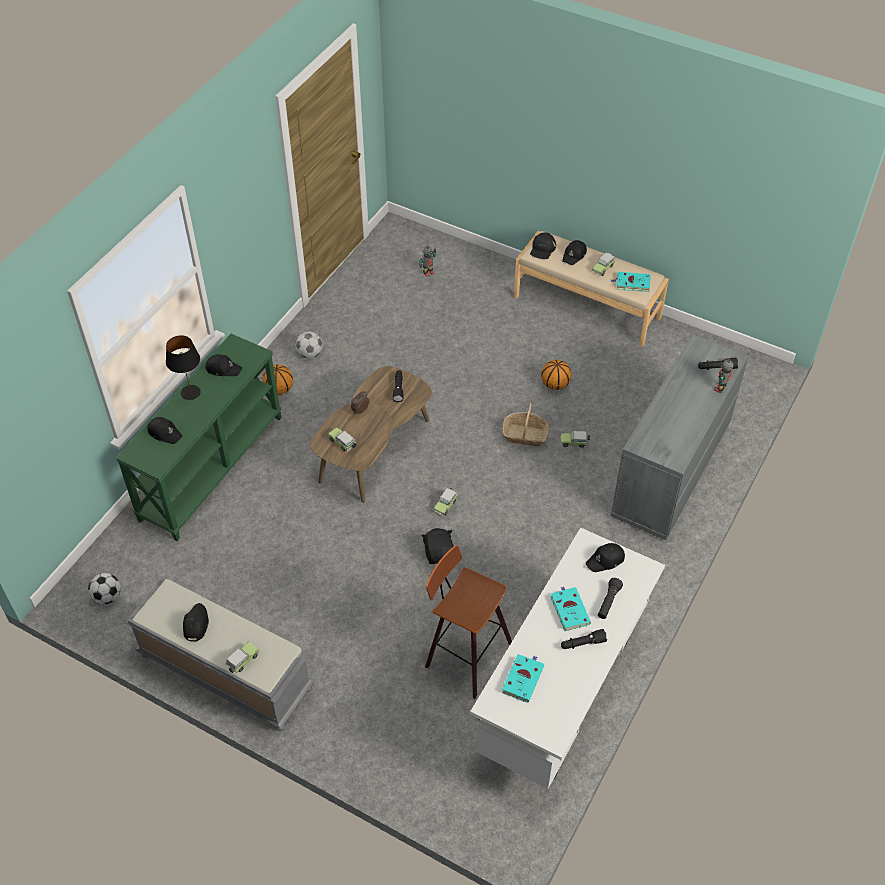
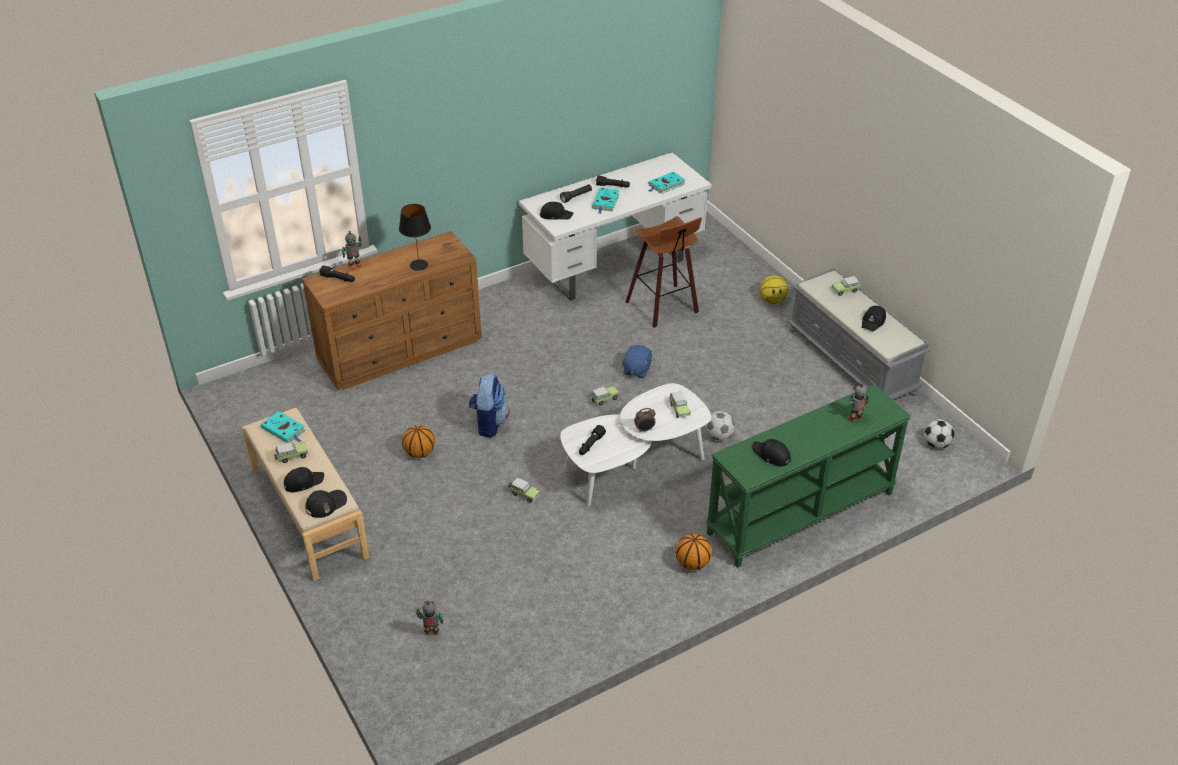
camera: 150 degrees left, 10 degrees down
black cap [147,417,182,444] -> toy robot [848,383,869,422]
black table lamp [166,335,201,400] -> black table lamp moved to [399,204,431,271]
football [296,331,323,358] -> football moved to [705,411,735,441]
brown coffee table [310,366,432,503] -> white coffee table [560,383,711,507]
black plush toy [421,528,453,564] -> blue plush toy [621,345,652,378]
basket [502,402,549,446] -> backpack [469,373,509,438]
toy car [561,431,590,448] -> toy car moved to [508,477,540,503]
grey dresser [611,334,748,540] -> brown dresser [302,231,482,390]
none -> basketball [759,275,788,304]

